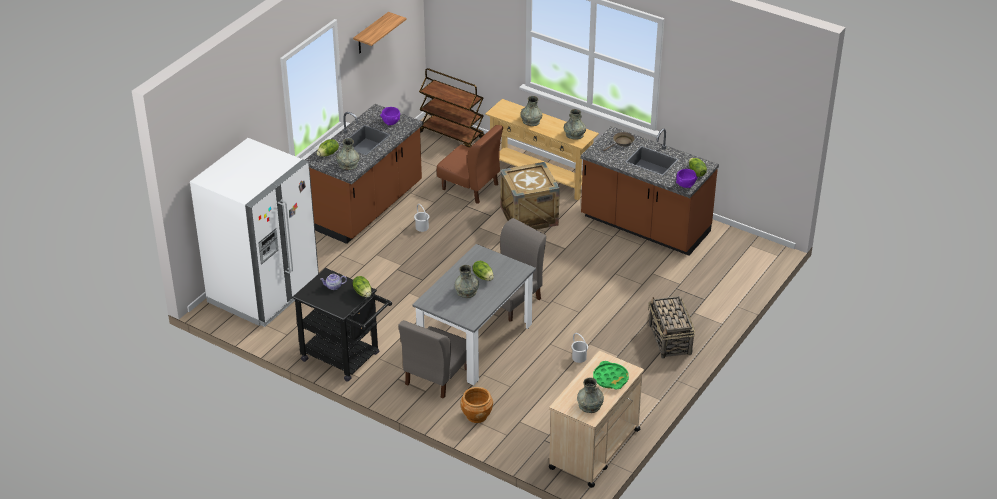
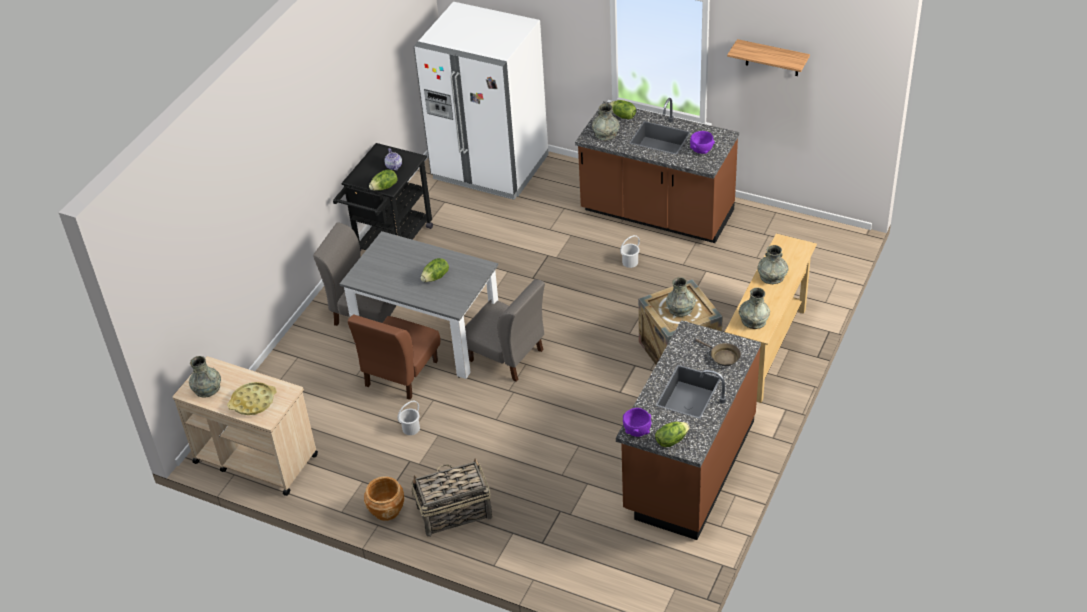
camera: 85 degrees right, 5 degrees up
brown cart [419,68,485,148] -> none
brown chair [437,125,503,204] -> brown chair moved to [348,314,440,400]
grey vase [455,265,479,298] -> grey vase moved to [666,277,696,317]
brown planter [460,387,493,423] -> brown planter moved to [364,476,405,521]
green tray [593,361,629,389] -> yellow tray [227,382,277,415]

